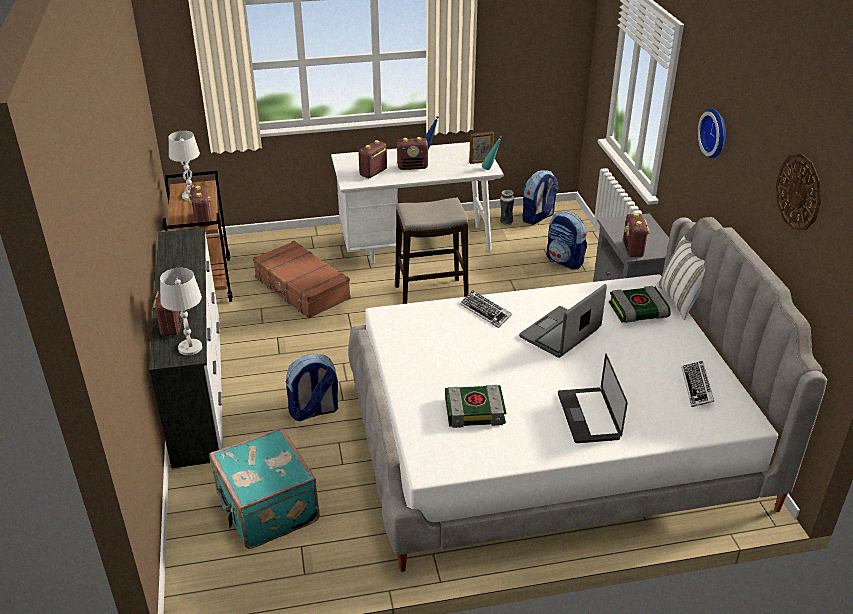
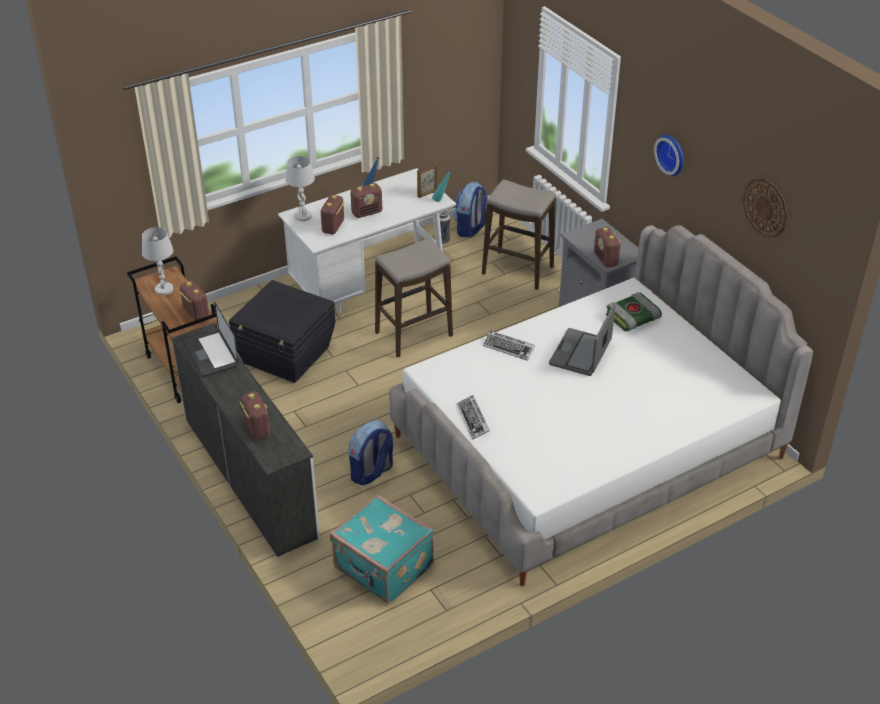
camera: 20 degrees left, 5 degrees up
white table lamp [160,268,202,355] -> white table lamp moved to [286,156,315,221]
brown suitcase [253,241,351,318] -> black storage box [229,280,335,383]
book [445,385,506,428] -> none
backpack [546,211,587,270] -> stool [482,180,556,290]
laptop [558,354,628,443] -> laptop moved to [184,302,239,377]
white pillow [657,236,705,320] -> none
keyboard [682,361,714,407] -> keyboard moved to [457,395,490,440]

